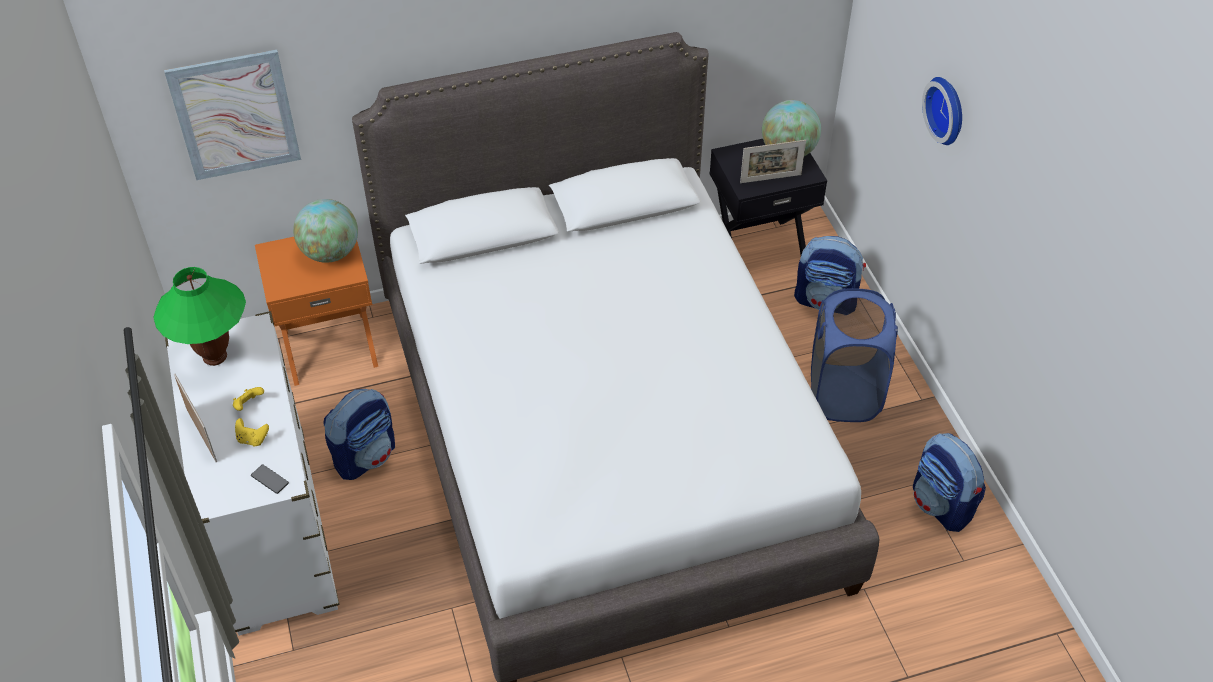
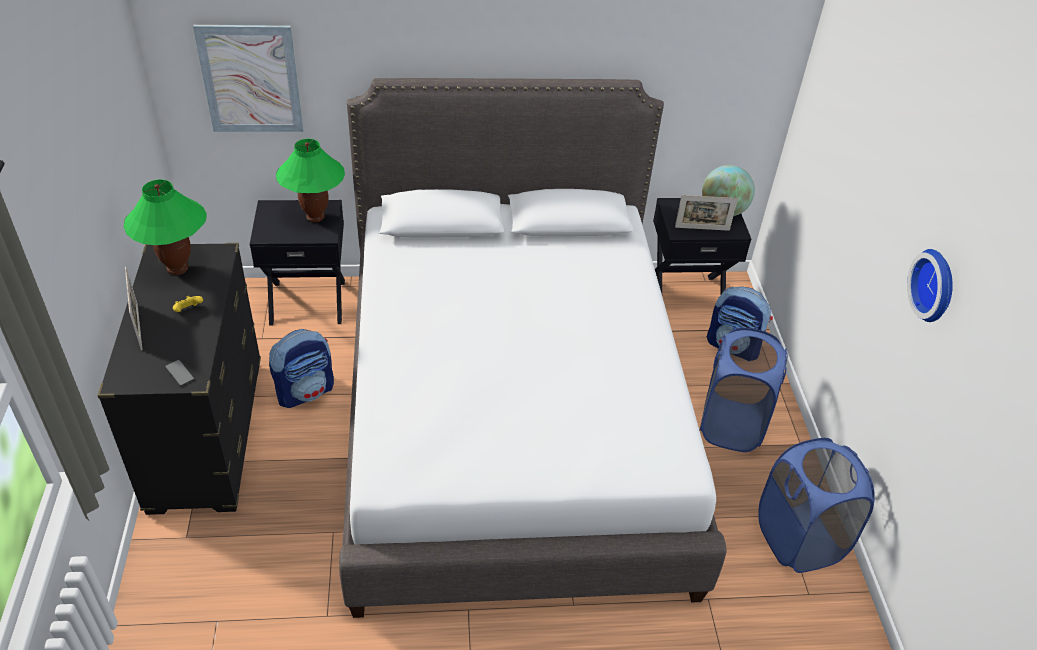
camera: 10 degrees right, 5 degrees down
white dresser [165,311,340,636] -> black dresser [97,243,261,515]
yellow game controller [235,418,269,446] -> none
orange nightstand [255,237,378,386] -> black nightstand [250,200,345,326]
globe [293,199,358,263] -> green table lamp [276,139,345,222]
backpack [913,433,986,532] -> blue laundry basket [758,438,875,573]
wall clock [922,77,962,145] -> wall clock moved to [907,249,953,322]

